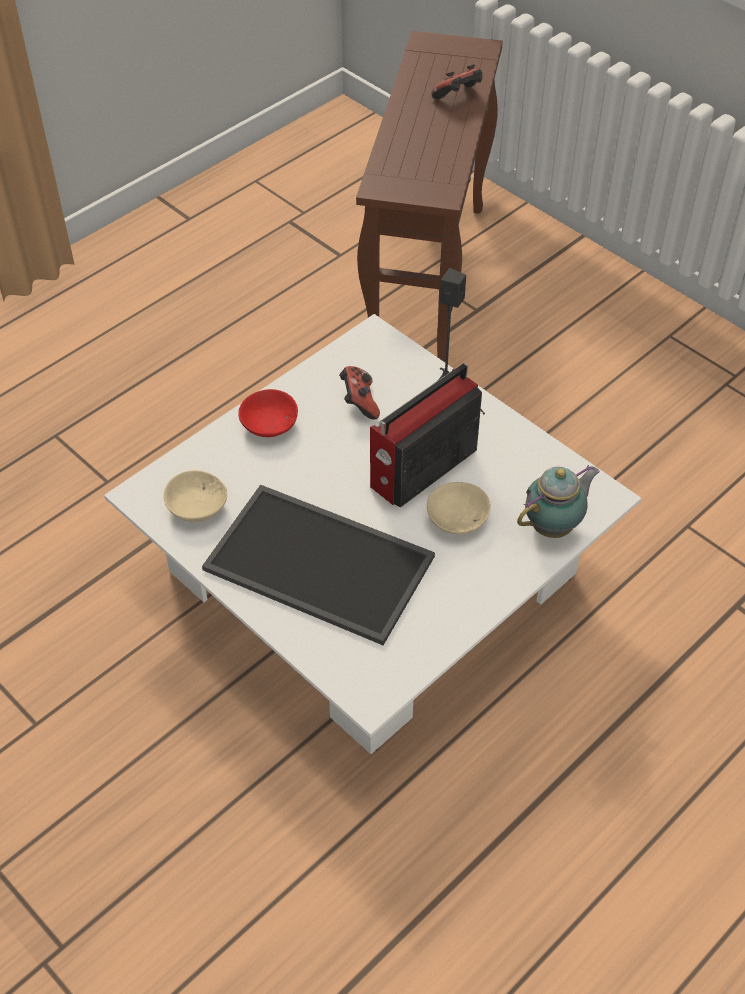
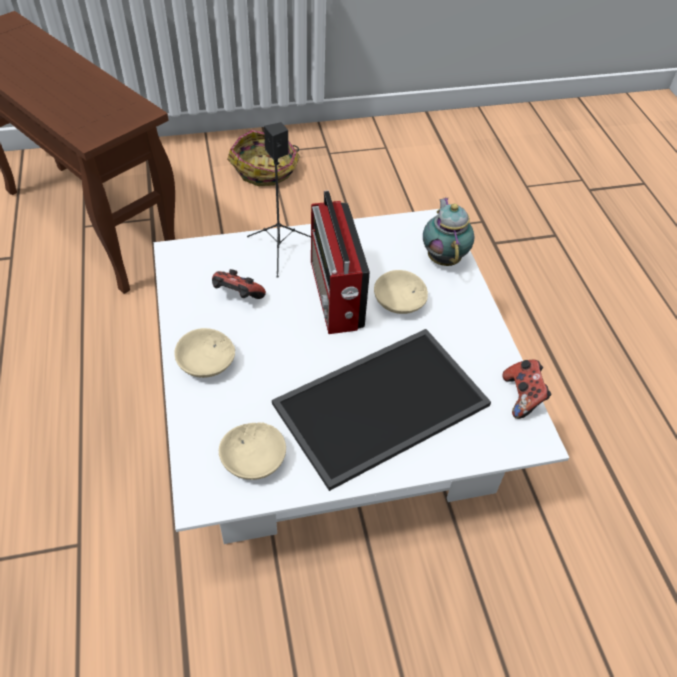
camera: 60 degrees left, 0 degrees up
red bowl [238,389,298,437] -> beige bowl [174,328,235,378]
game controller [431,64,482,99] -> game controller moved to [502,360,551,419]
none -> basket [227,130,300,186]

